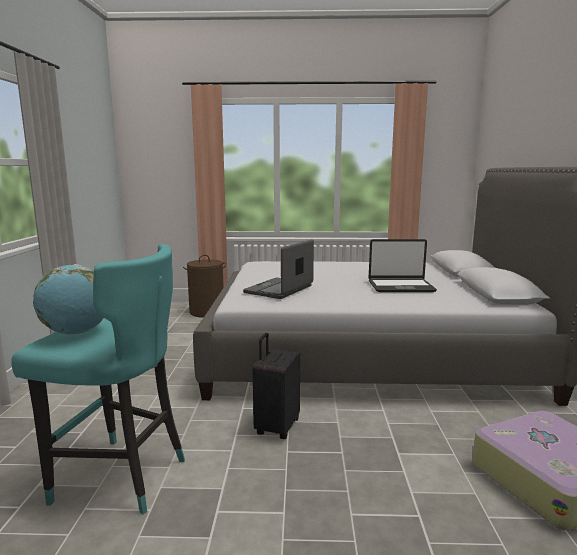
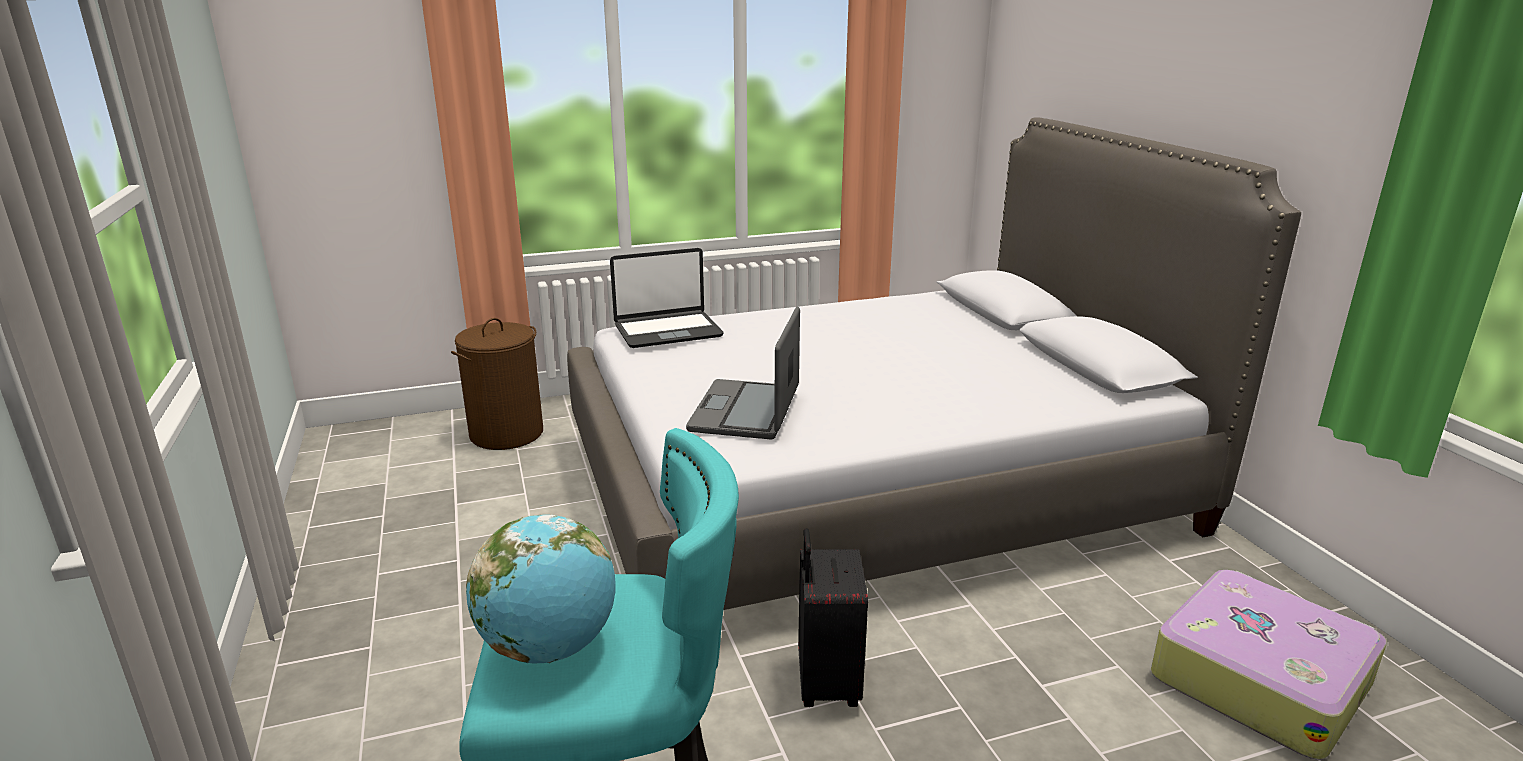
camera: 20 degrees left, 10 degrees up
laptop [369,239,437,292] -> laptop moved to [610,248,724,348]

